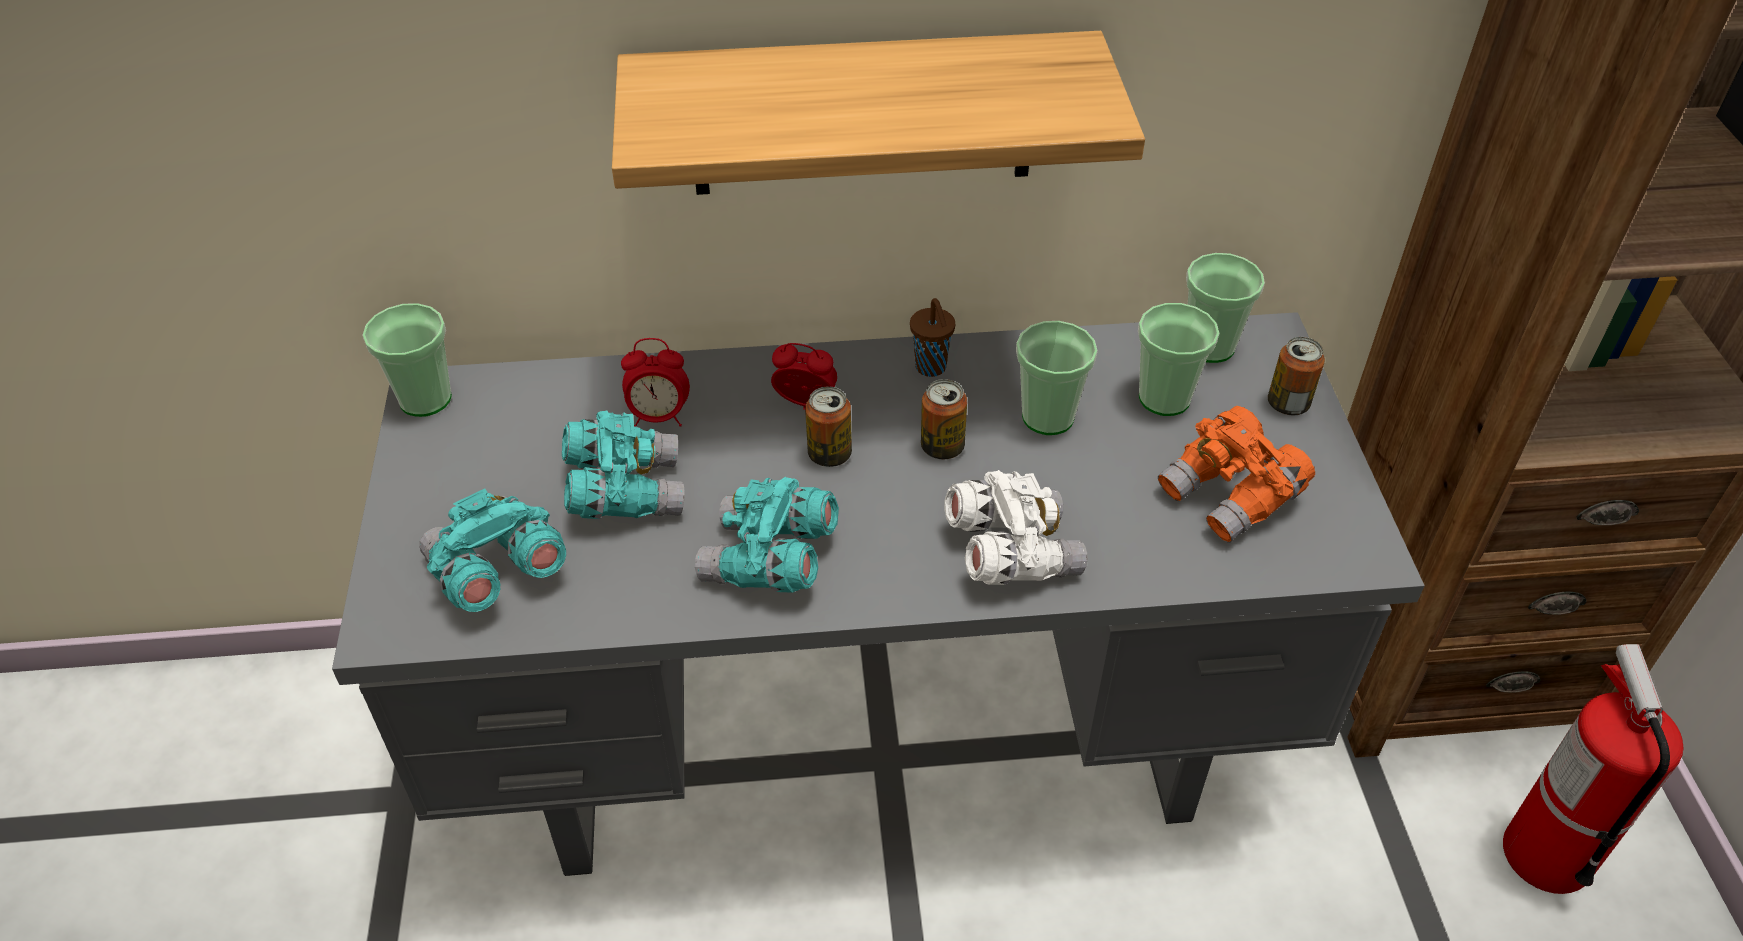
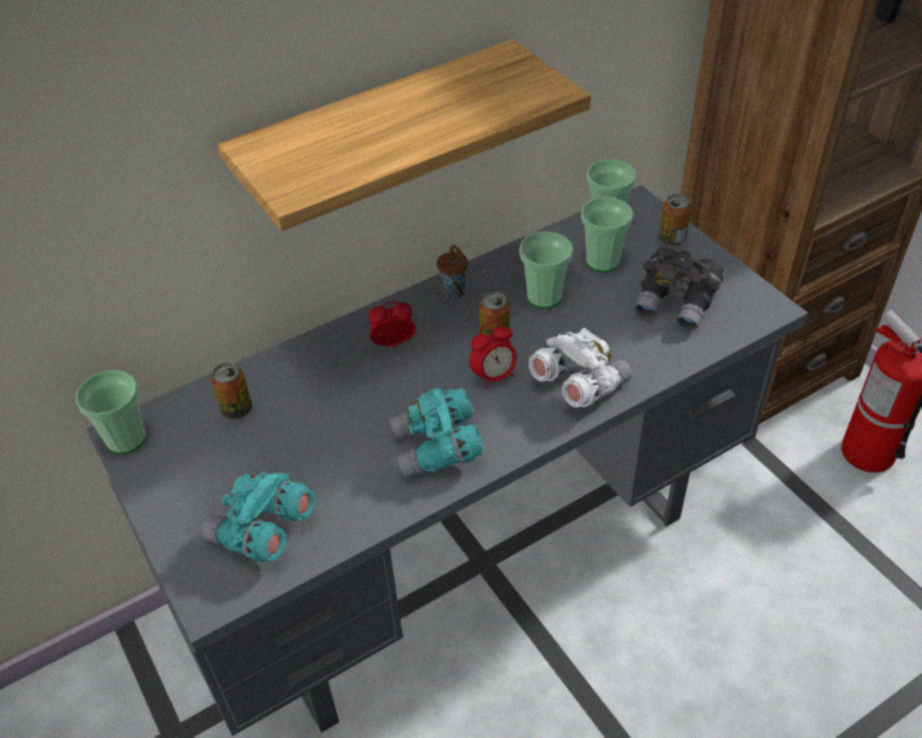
camera: 25 degrees left, 0 degrees up
turquoise binoculars [562,410,685,519] -> none
alarm clock [621,338,690,427] -> alarm clock moved to [469,321,517,389]
can [805,386,852,467] -> can moved to [211,363,252,419]
orange binoculars [1158,406,1315,543] -> grey binoculars [635,247,724,330]

